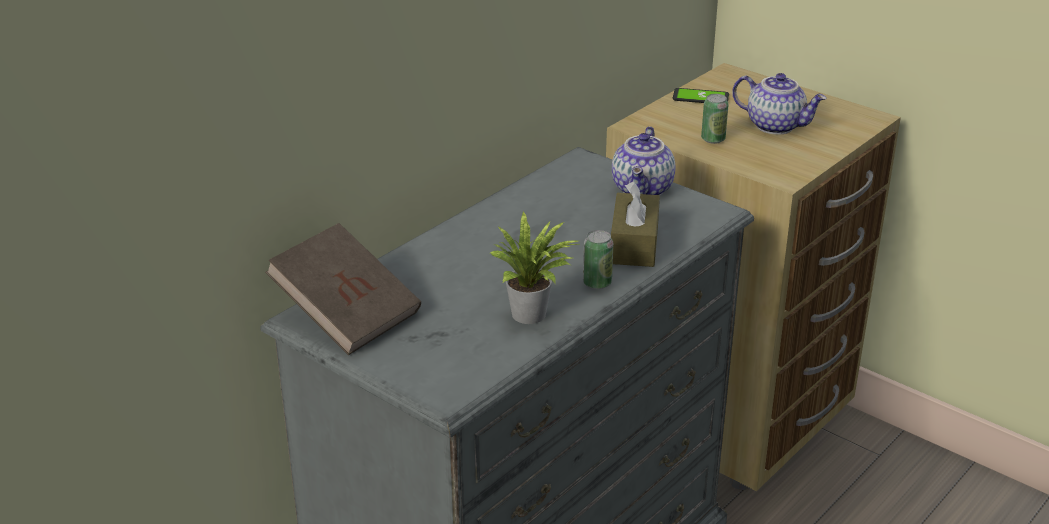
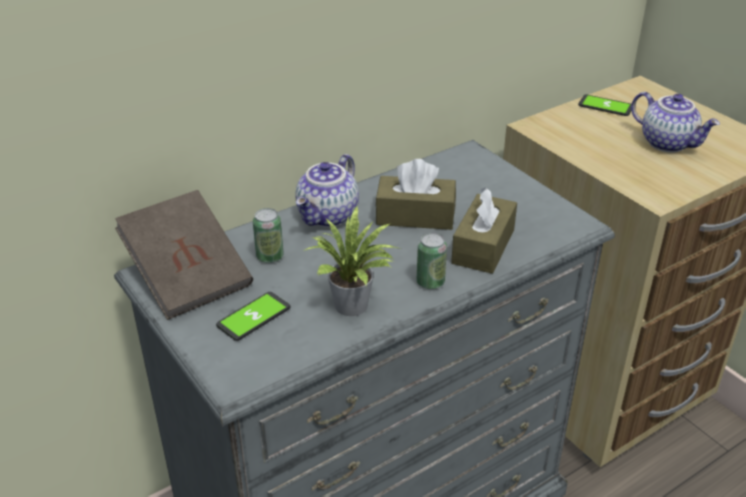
camera: 15 degrees right, 5 degrees up
teapot [612,126,675,196] -> teapot moved to [295,154,359,228]
can [701,94,729,144] -> can moved to [253,208,283,263]
none -> phone [216,292,291,341]
none -> brown tissue box [375,159,456,230]

